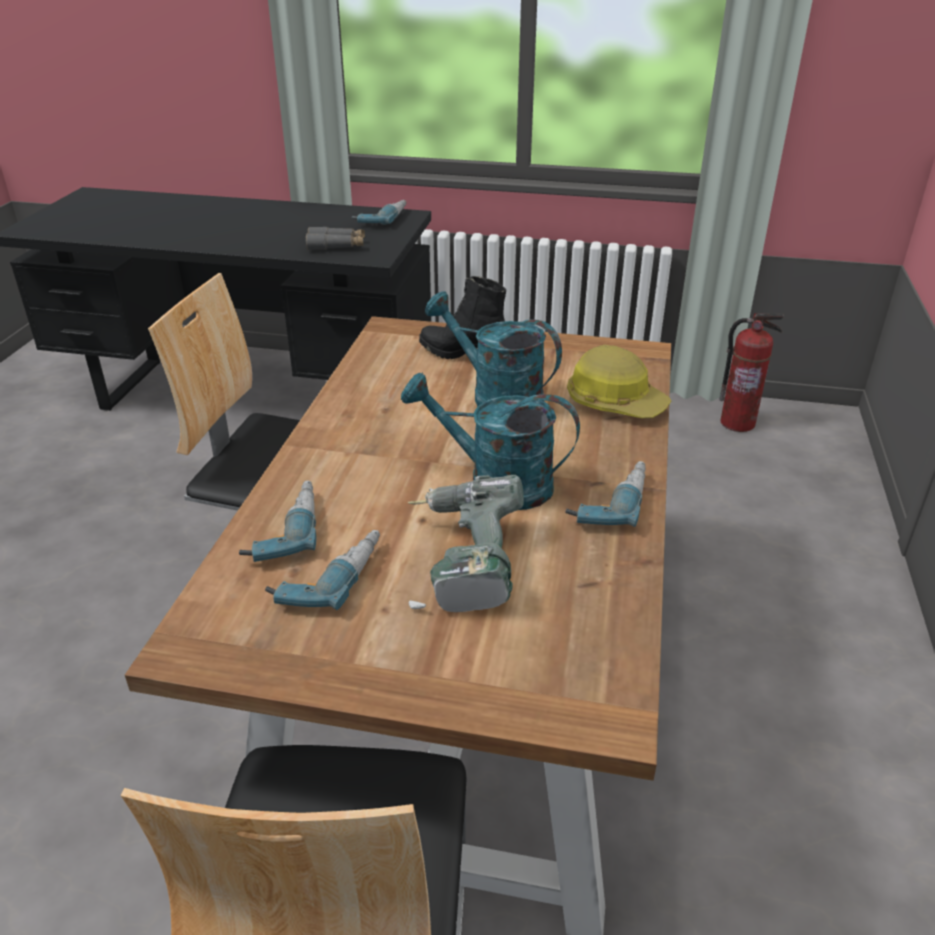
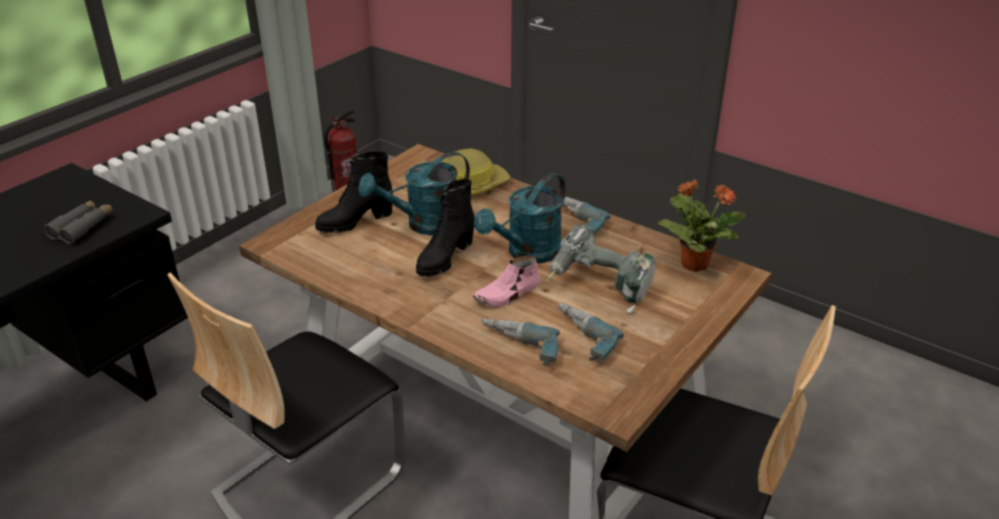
camera: 65 degrees left, 0 degrees up
power drill [352,200,406,225] -> none
none -> black boot [416,178,474,277]
none -> pink shoe [473,256,541,306]
none -> potted plant [657,179,746,272]

